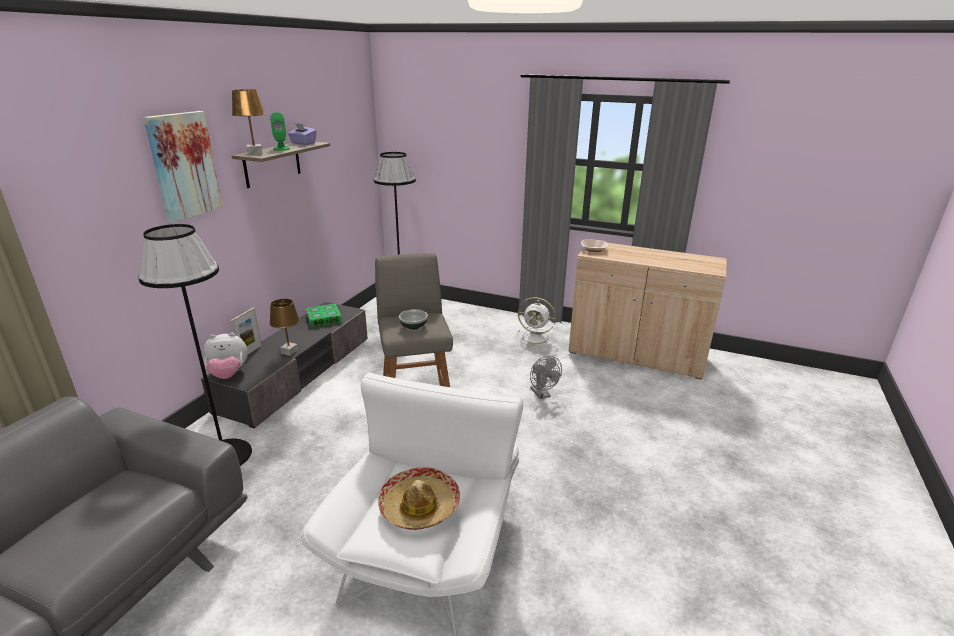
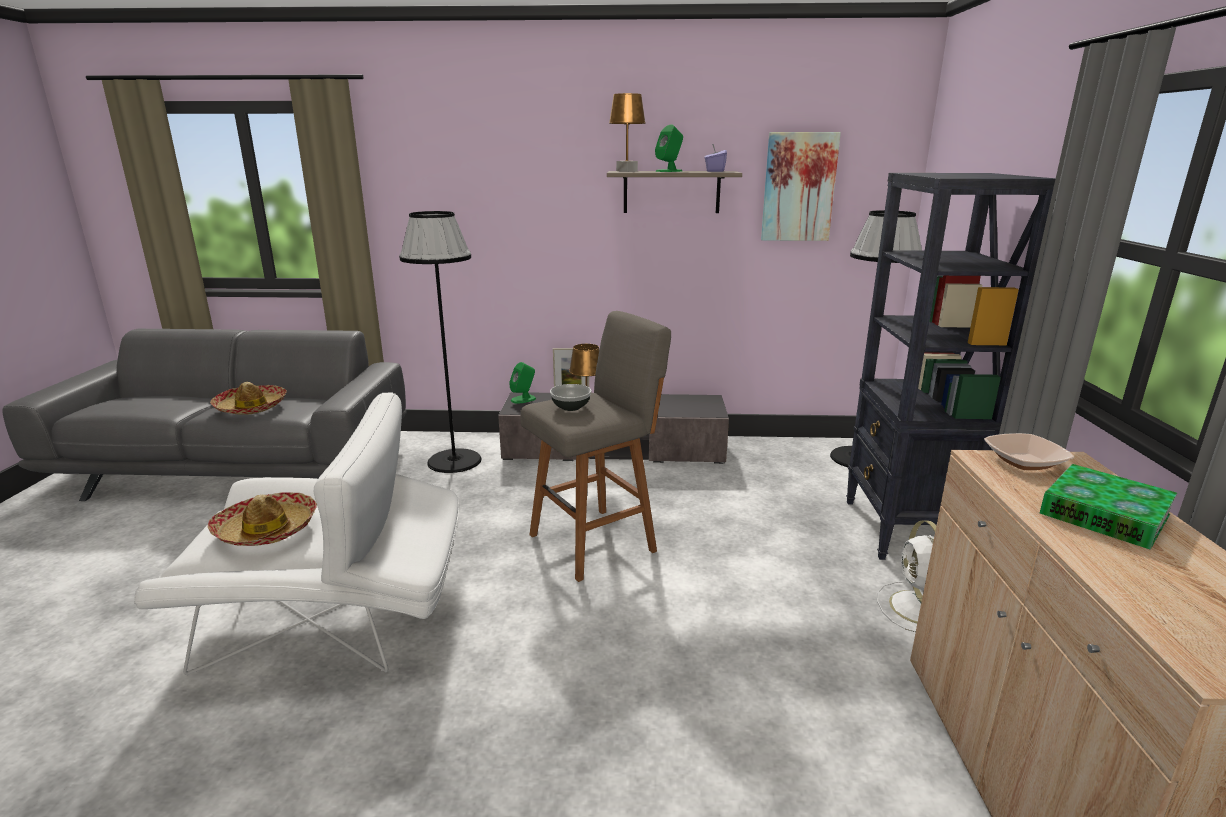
camera: 70 degrees right, 5 degrees down
picture [143,111,223,223] -> picture moved to [761,132,841,241]
plush toy [203,333,248,379] -> green speaker [509,362,536,404]
book [306,303,342,328] -> book moved to [1040,464,1177,550]
grey fan [530,356,562,399] -> none
none -> hat [210,382,287,415]
none -> black bookcase [846,173,1056,560]

